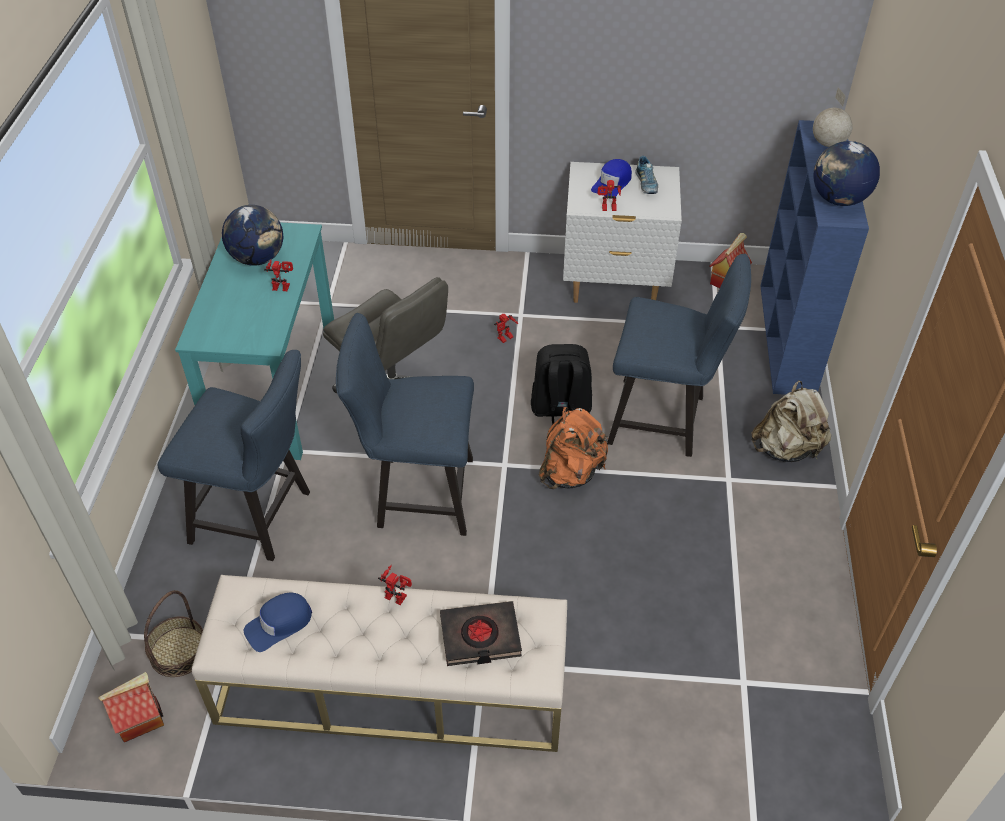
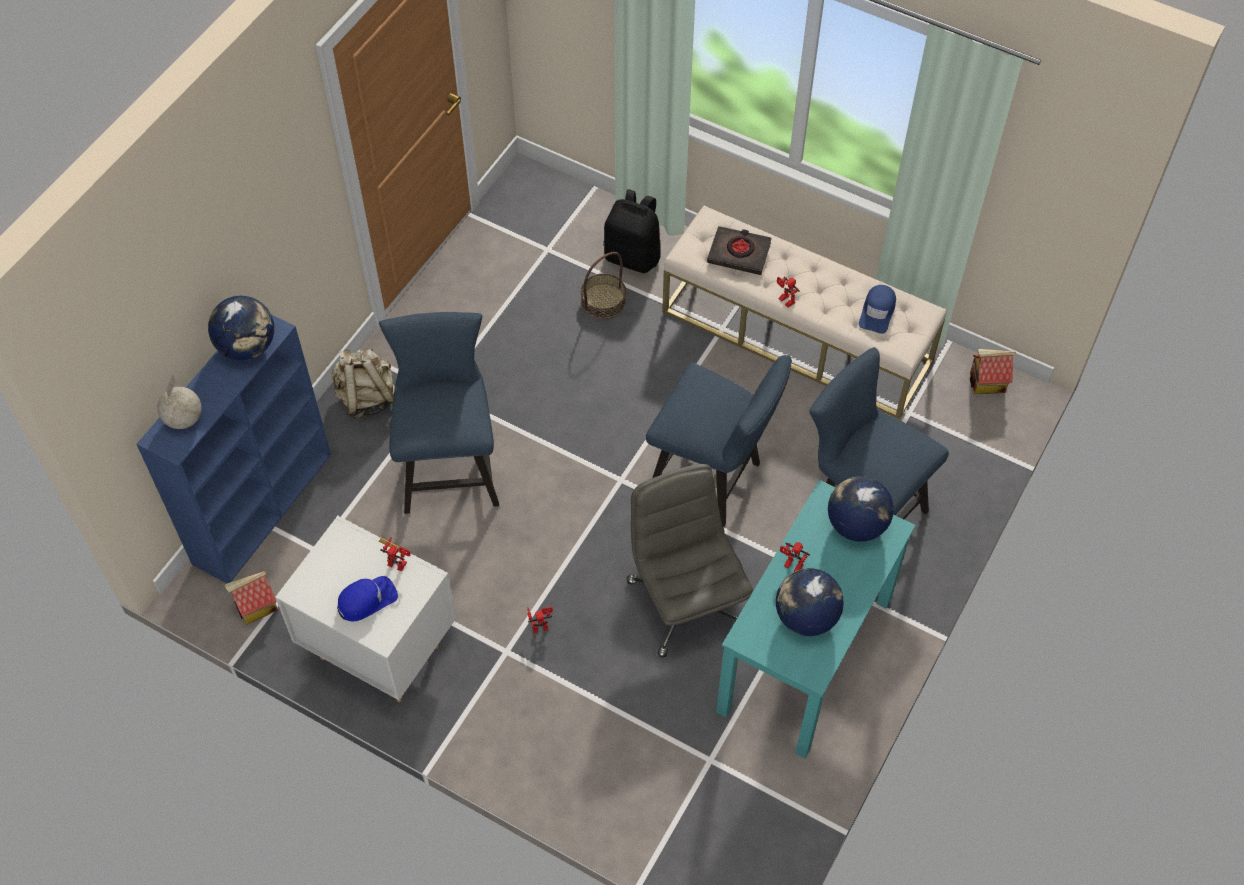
camera: 155 degrees left, 10 degrees up
basket [144,590,203,677] -> basket moved to [581,252,626,319]
blue cap [244,593,312,652] -> blue cap turned 120 degrees clockwise [859,285,896,334]
black backpack [531,344,592,424] -> black backpack moved to [603,189,661,273]
orange backpack [539,407,608,489] -> none
blue chair [607,254,751,457] -> blue chair turned 45 degrees clockwise [379,312,499,514]
shoe [636,156,658,194] -> none
none -> globe [828,476,894,542]

